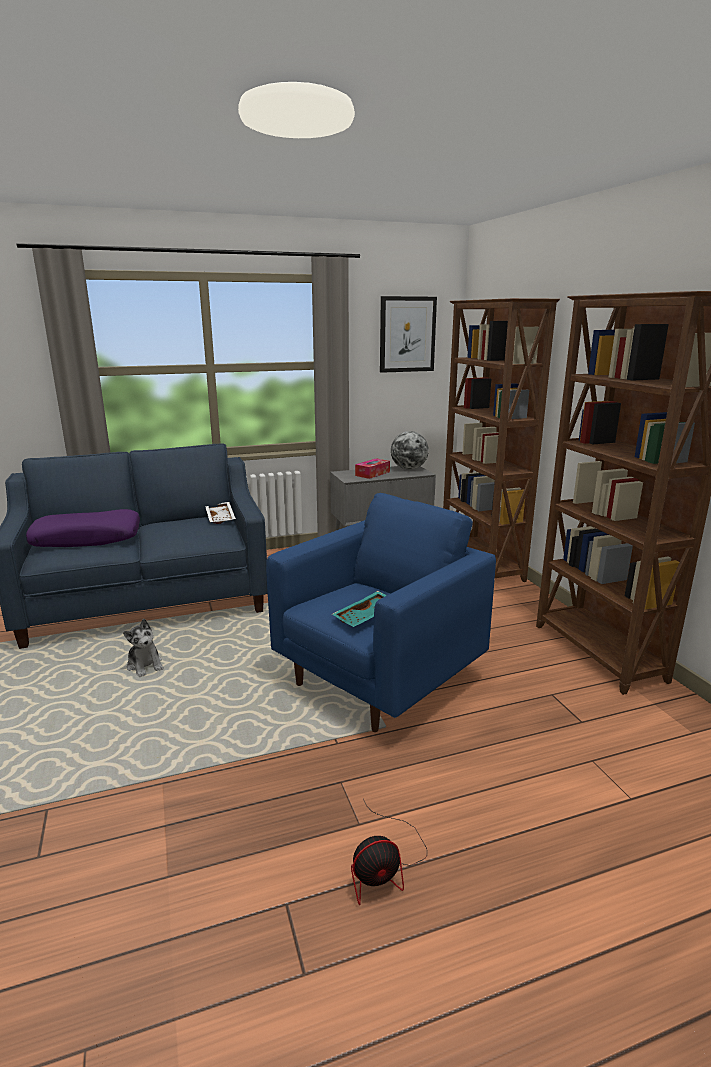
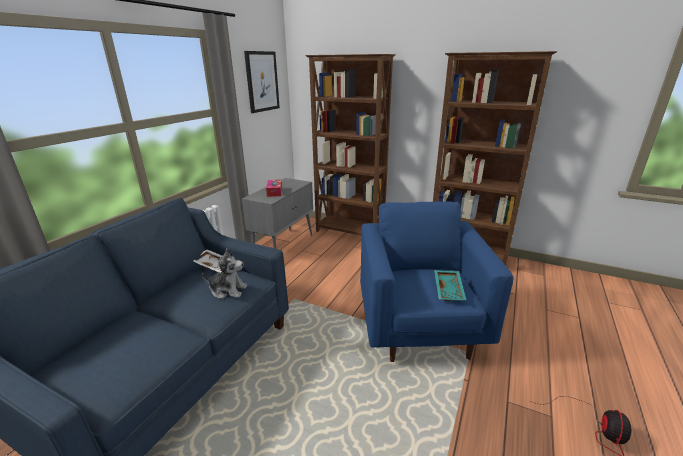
camera: 45 degrees left, 5 degrees up
purple pillow [26,509,140,547] -> none
plush toy [123,619,164,677] -> plush toy moved to [202,249,247,299]
globe [391,431,429,470] -> none

